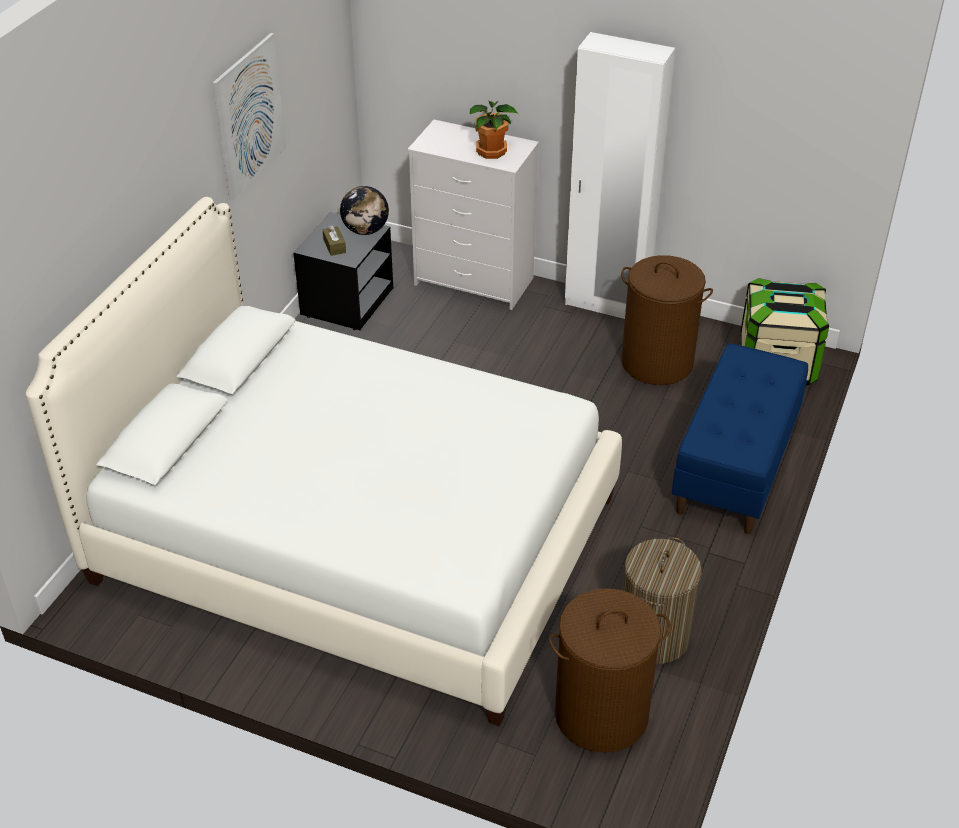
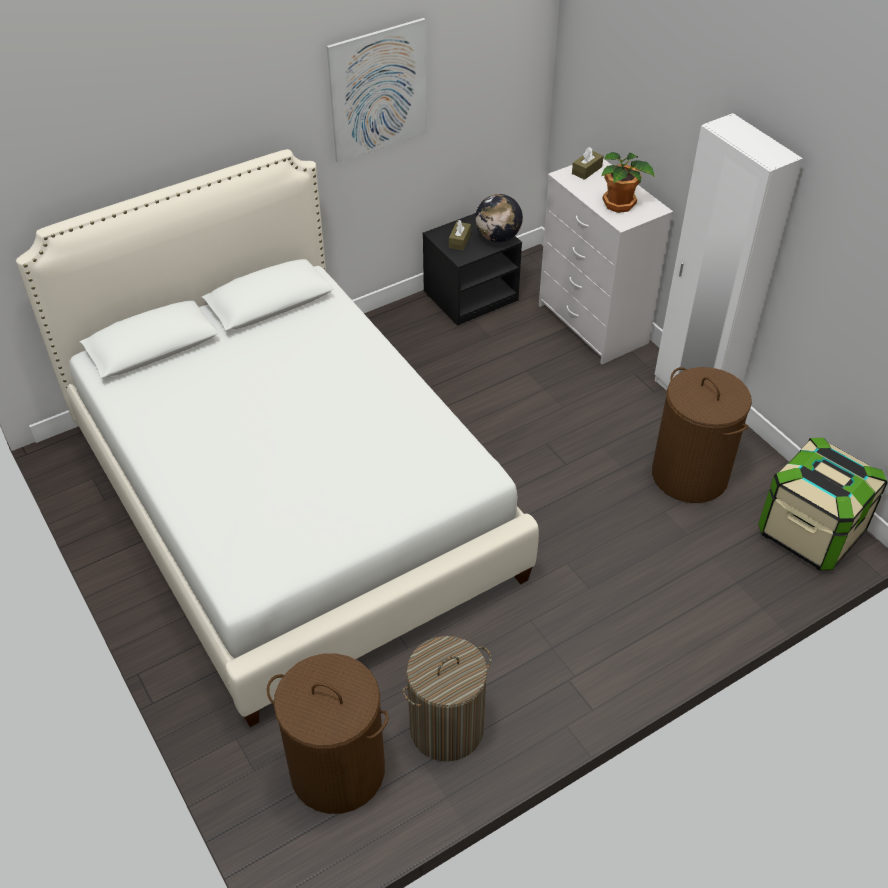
camera: 35 degrees right, 5 degrees up
blue bench [672,343,808,534] -> none
none -> brown tissue box [572,147,603,180]

